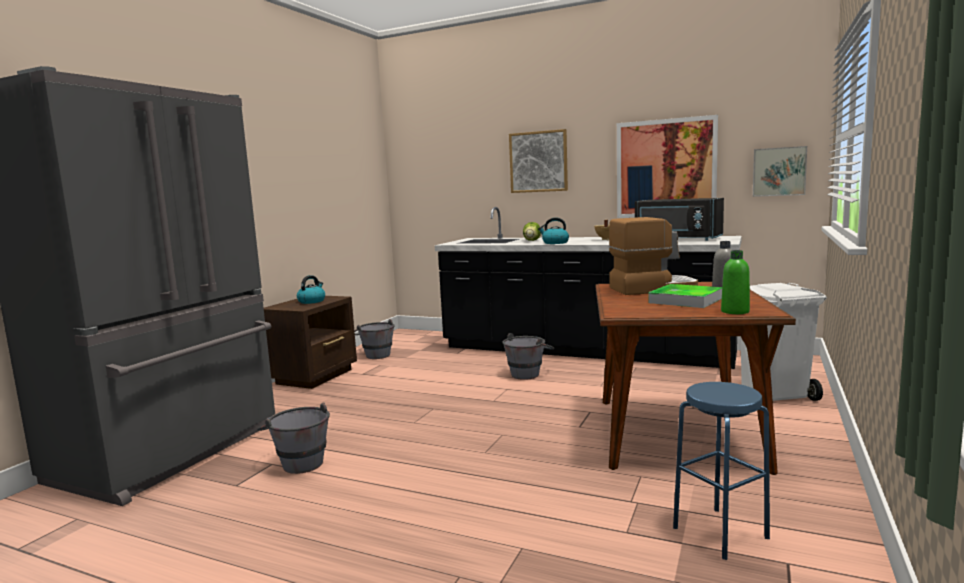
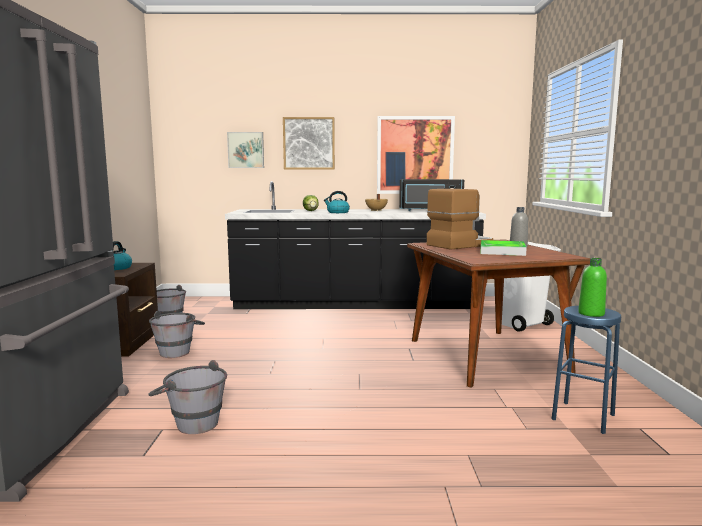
camera: 25 degrees left, 0 degrees up
grey bucket [502,333,555,380] -> grey bucket moved to [149,311,205,358]
green bottle [721,250,750,314] -> green bottle moved to [578,258,607,317]
picture [753,146,807,197] -> picture moved to [227,132,264,168]

